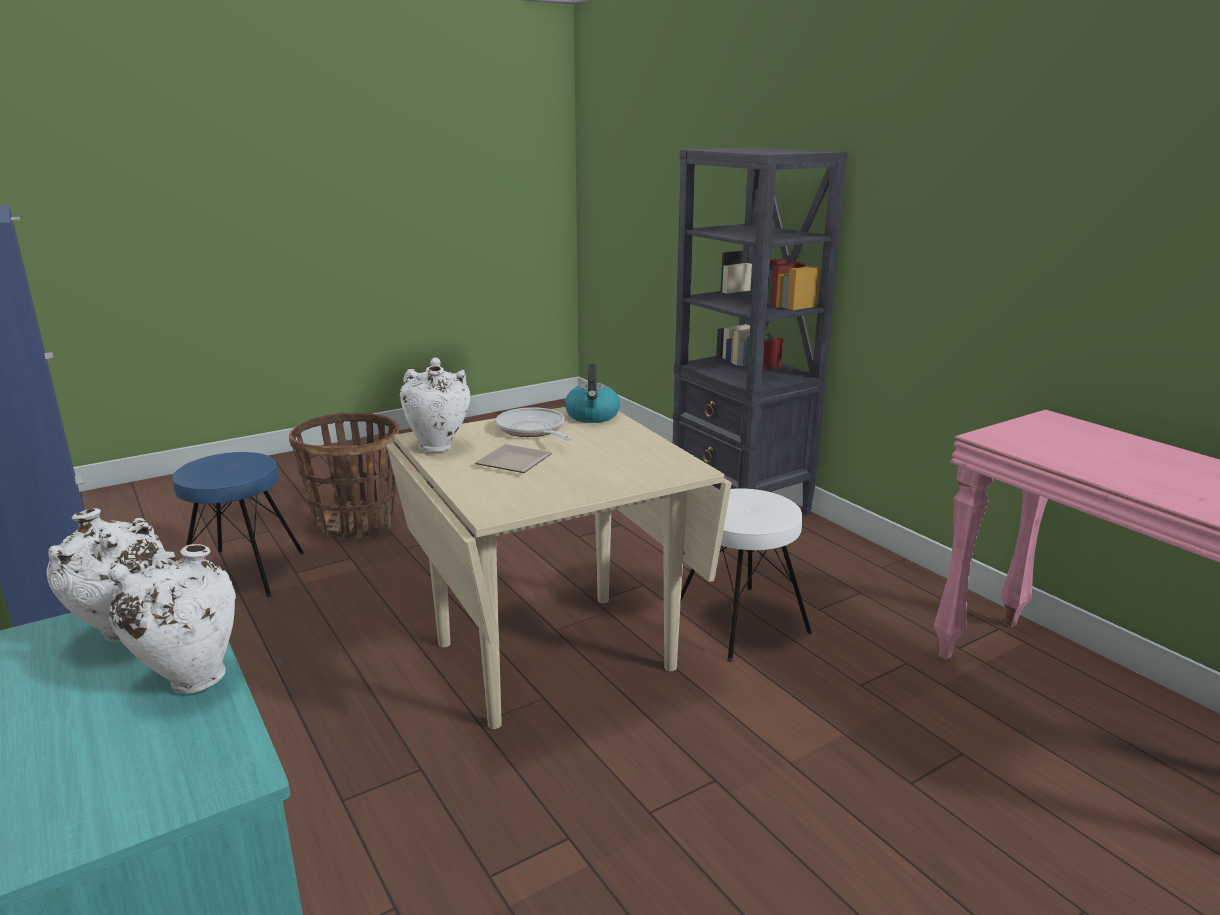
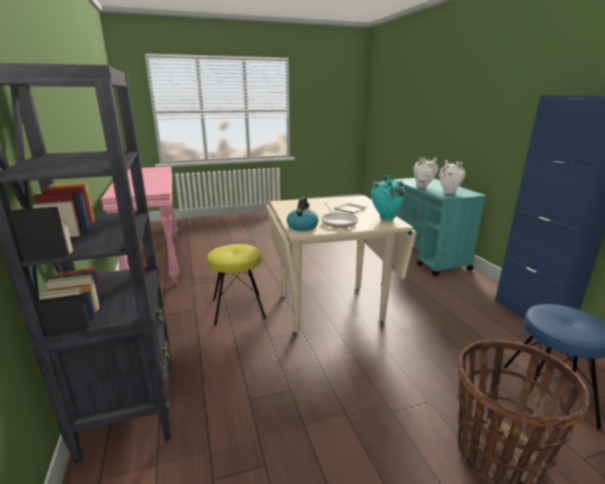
camera: 165 degrees left, 0 degrees up
white vase [400,358,470,452] -> turquoise vase [371,175,405,220]
white stool [681,488,812,662] -> yellow stool [207,244,266,326]

